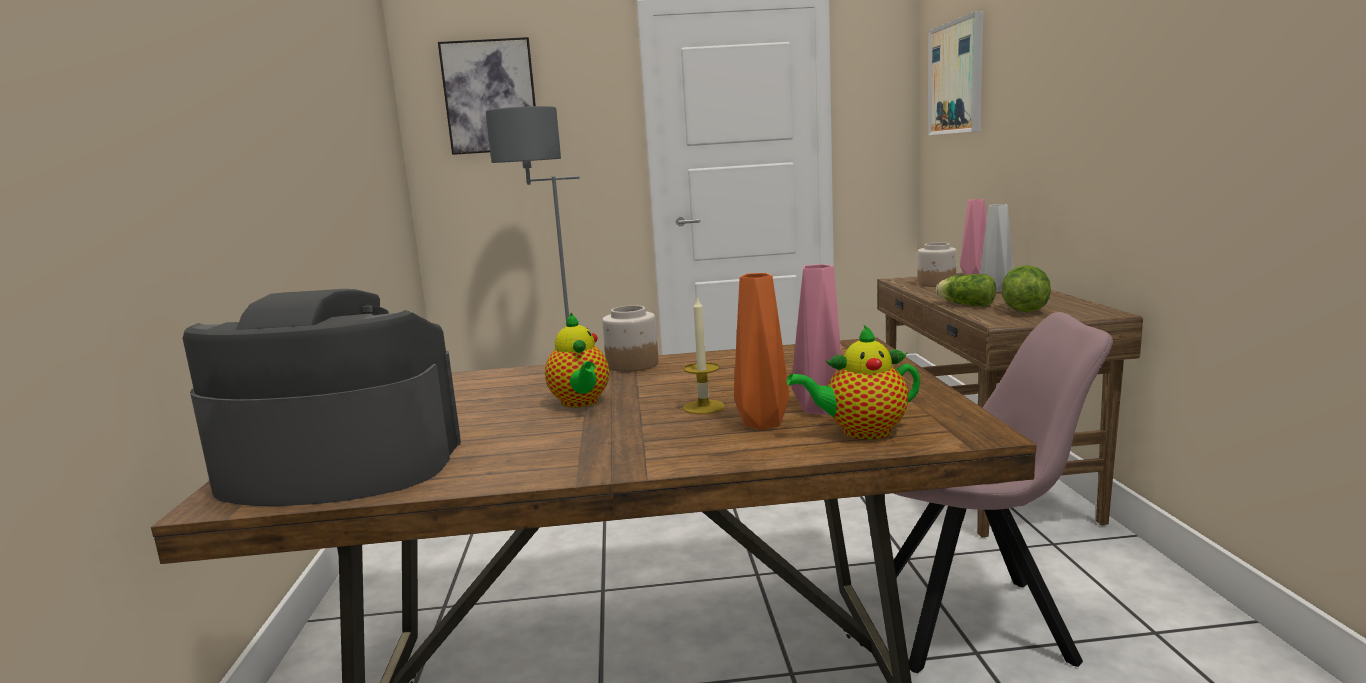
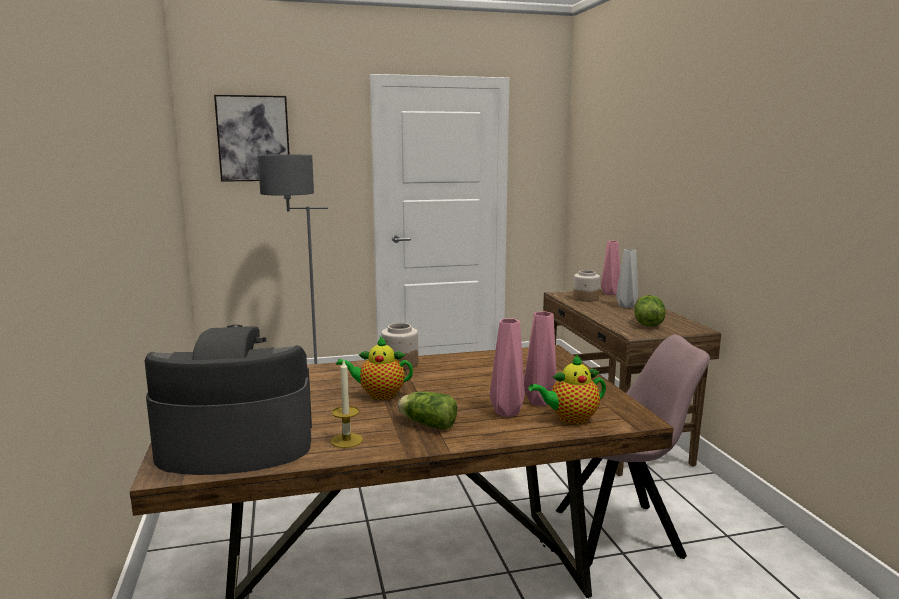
camera: 10 degrees left, 0 degrees up
teapot [545,313,609,408] -> teapot turned 120 degrees clockwise [336,336,413,400]
candle [683,295,725,414] -> candle moved to [331,359,363,448]
orange vase [734,273,790,430] -> pink vase [490,319,525,417]
picture [928,11,983,136] -> none
lettuce [936,274,996,307] -> lettuce moved to [398,391,457,430]

